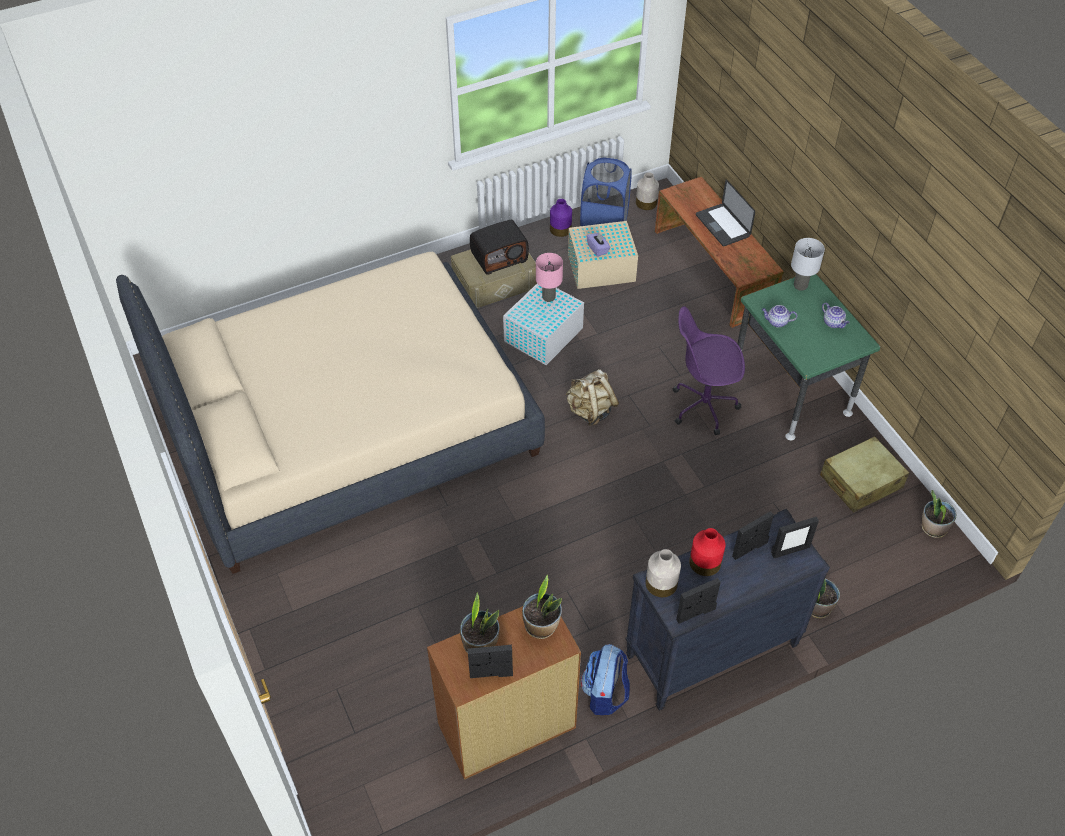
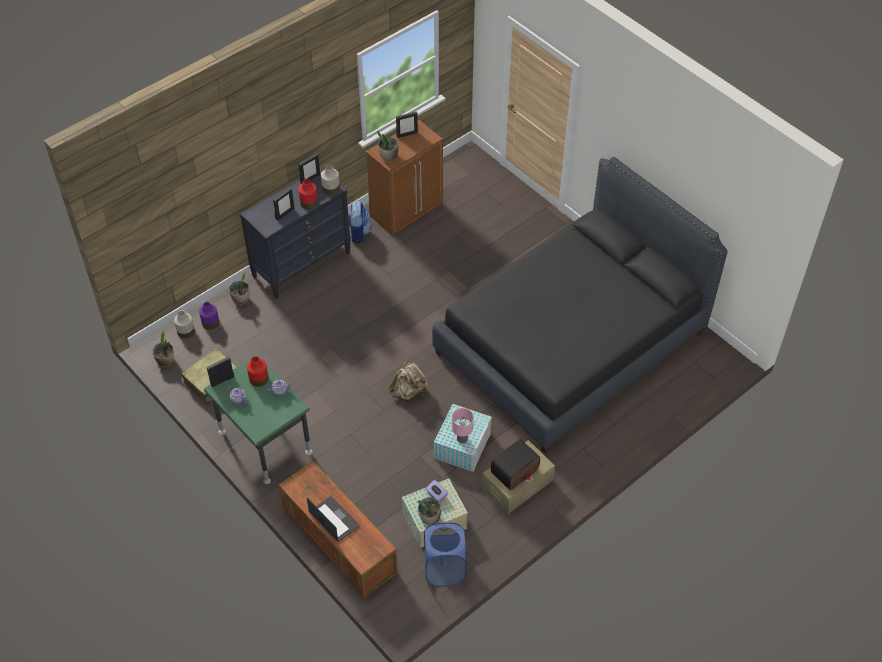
camera: 165 degrees right, 0 degrees up
beige bed [116,252,545,574] -> black bed [432,157,728,454]
potted plant [460,593,499,653] -> potted plant moved to [418,497,441,525]
purple vase [550,199,572,237] -> purple vase moved to [199,302,219,330]
beige vase [636,172,659,210] -> beige vase moved to [174,311,195,339]
purple office chair [672,306,745,435] -> none
picture frame [771,517,819,558] -> picture frame moved to [207,356,235,387]
white table lamp [791,238,825,291] -> none
none -> red vase [247,356,269,387]

